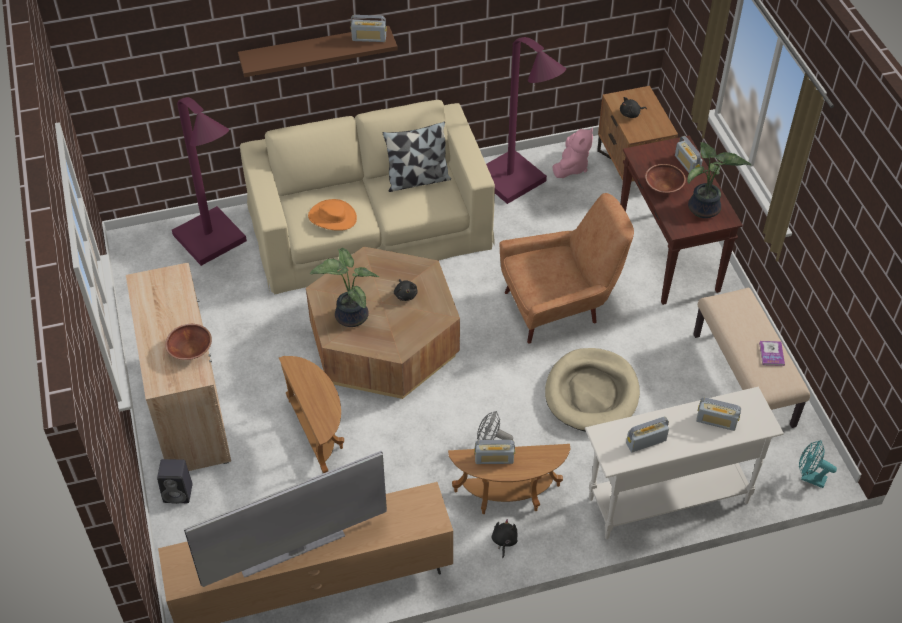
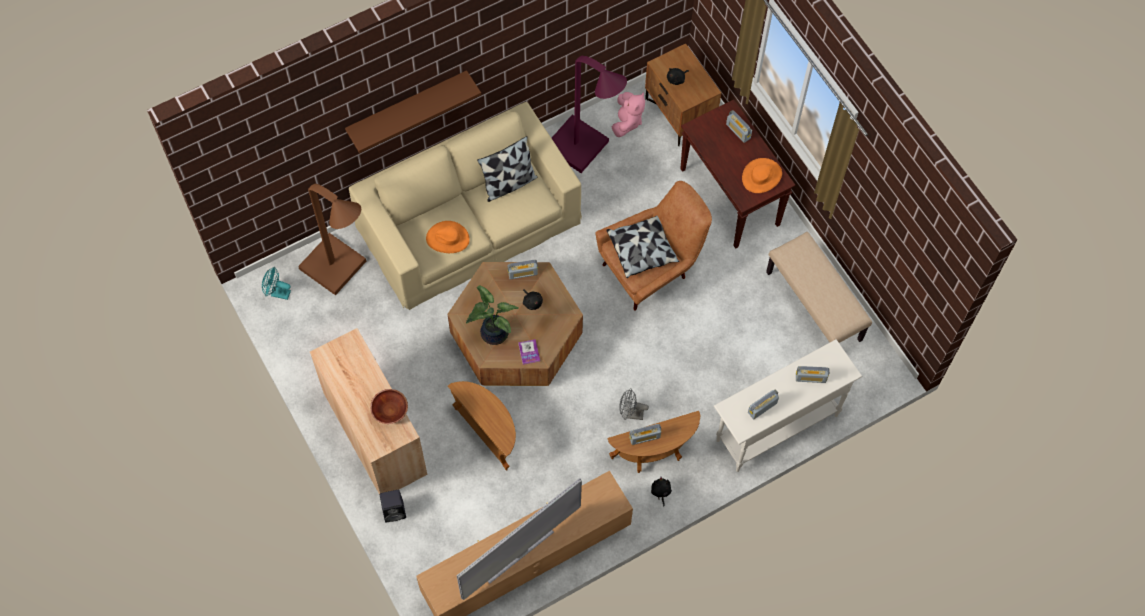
camera: 15 degrees left, 15 degrees up
purple floor lamp [172,97,247,266] -> brown floor lamp [298,184,366,295]
radio [350,15,387,42] -> radio moved to [507,260,538,280]
beige dog bed [545,348,640,432] -> none
brown bowl [645,164,686,193] -> none
potted plant [687,142,751,218] -> orange hat [742,158,782,193]
book [759,341,785,366] -> book moved to [518,339,540,365]
turquoise fan [799,440,837,488] -> turquoise fan moved to [262,267,291,300]
none -> pillow [606,216,679,278]

